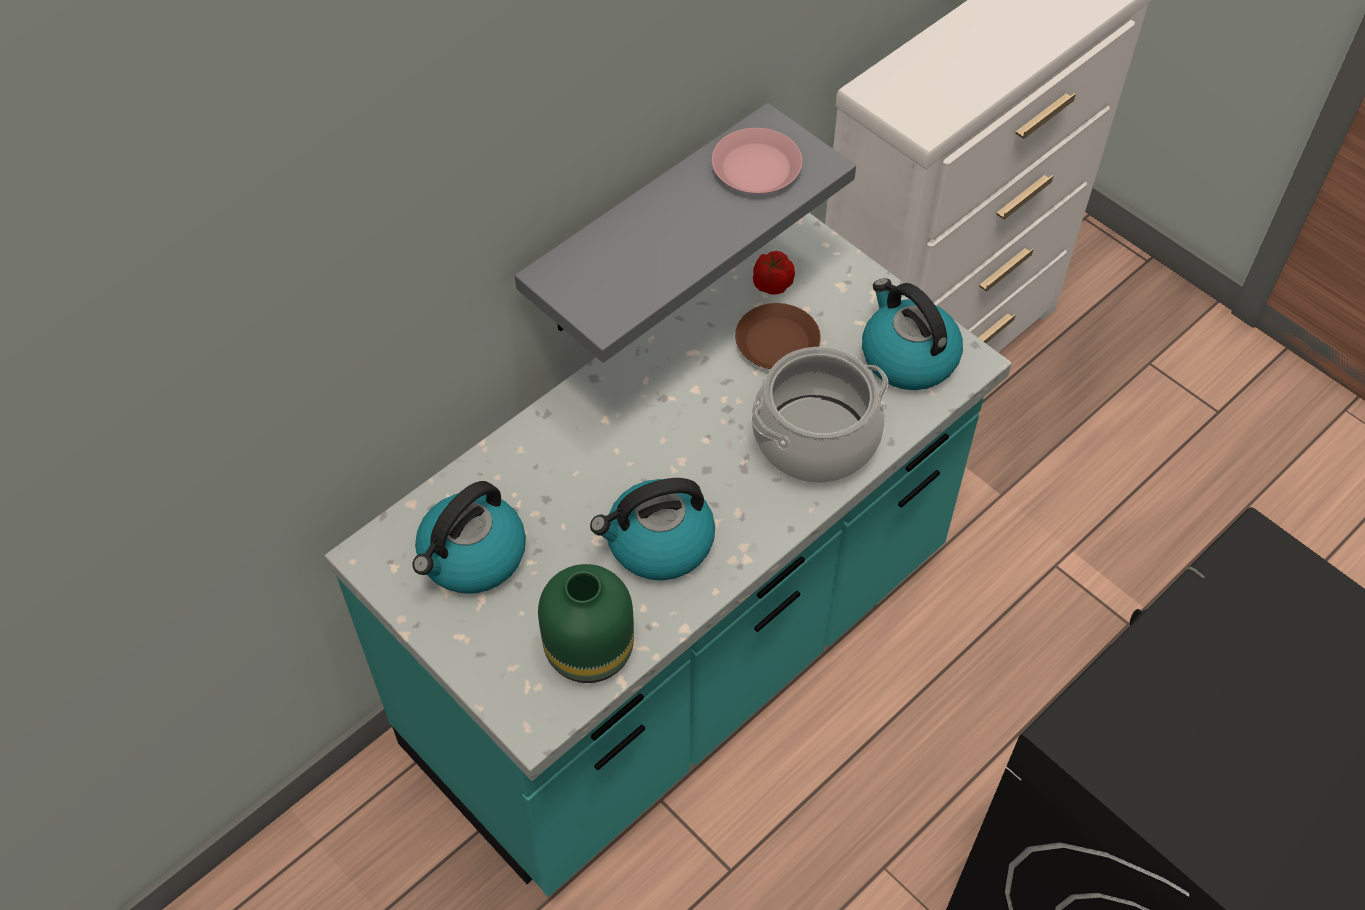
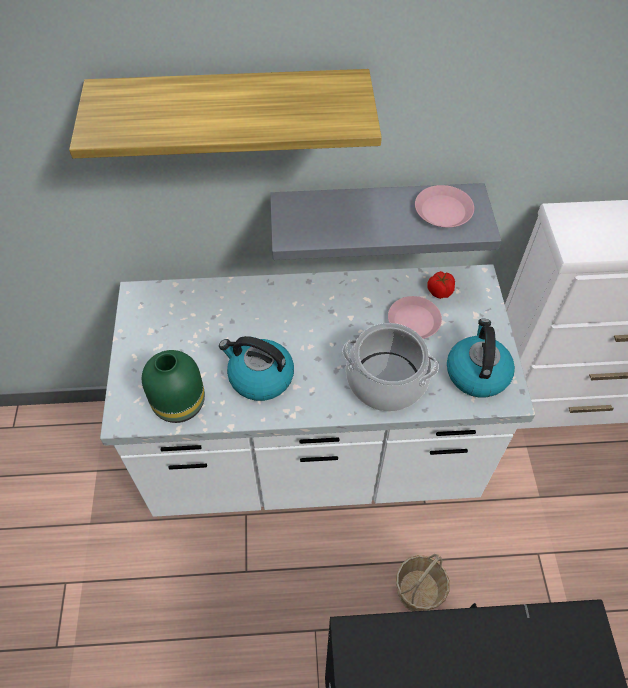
camera: 40 degrees right, 0 degrees up
turquoise counter [325,213,1012,897] -> white counter [100,264,535,517]
kettle [412,481,526,594] -> none
brown plate [735,303,821,369] -> pink plate [388,296,442,339]
none -> shelf [69,69,382,159]
none -> basket [396,554,450,612]

